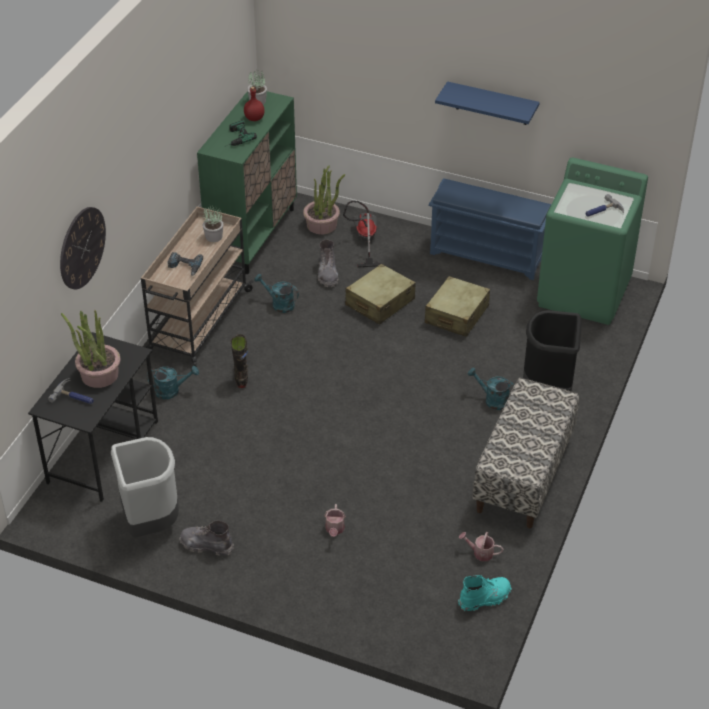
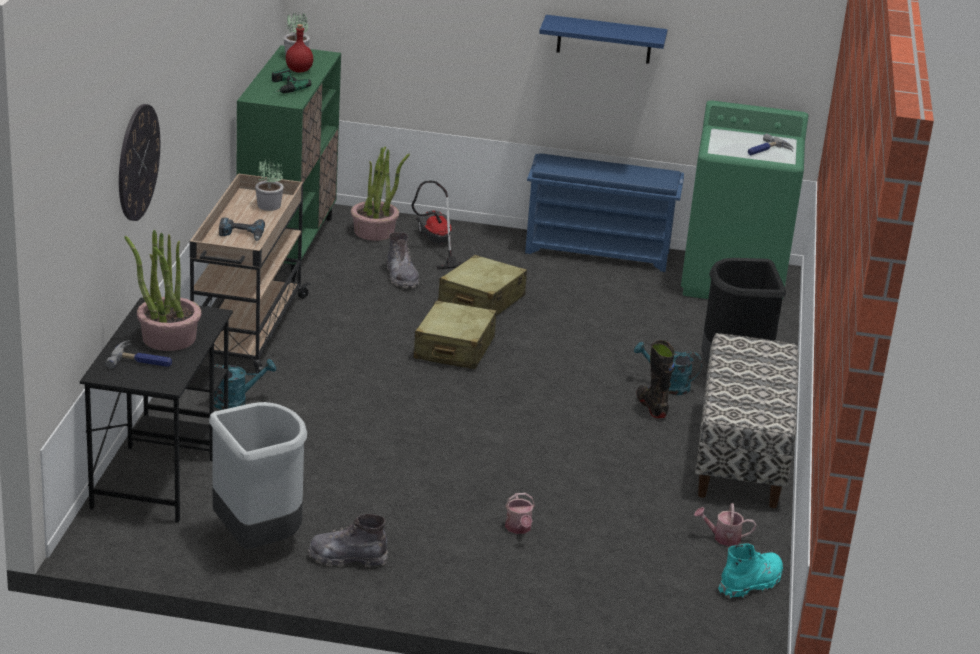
camera: 15 degrees left, 15 degrees down
black boot [231,334,248,388] -> black boot moved to [636,340,675,418]
turquoise watering can [254,274,299,313] -> none
beige suitcase [425,276,490,337] -> beige suitcase moved to [414,300,496,369]

